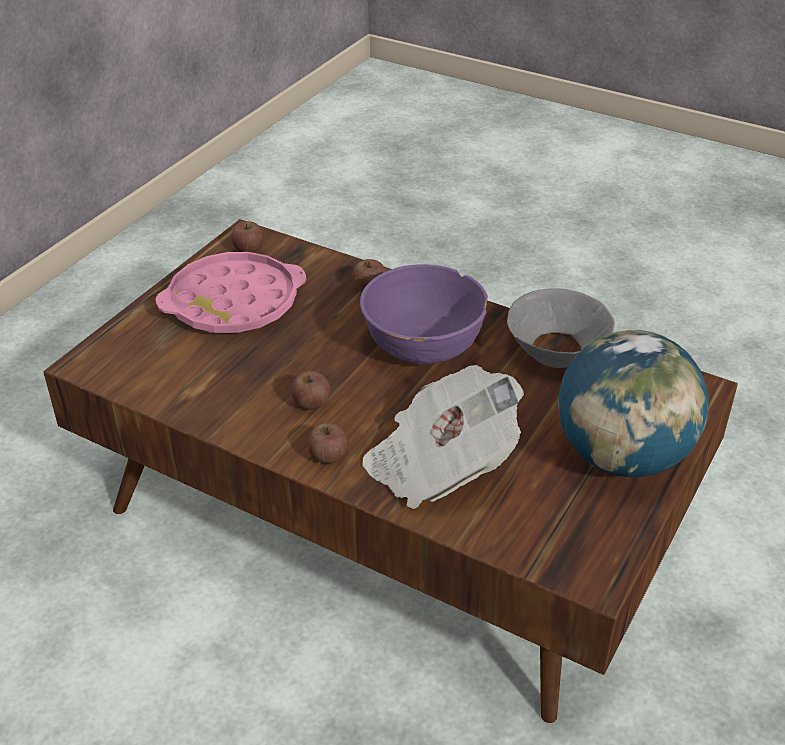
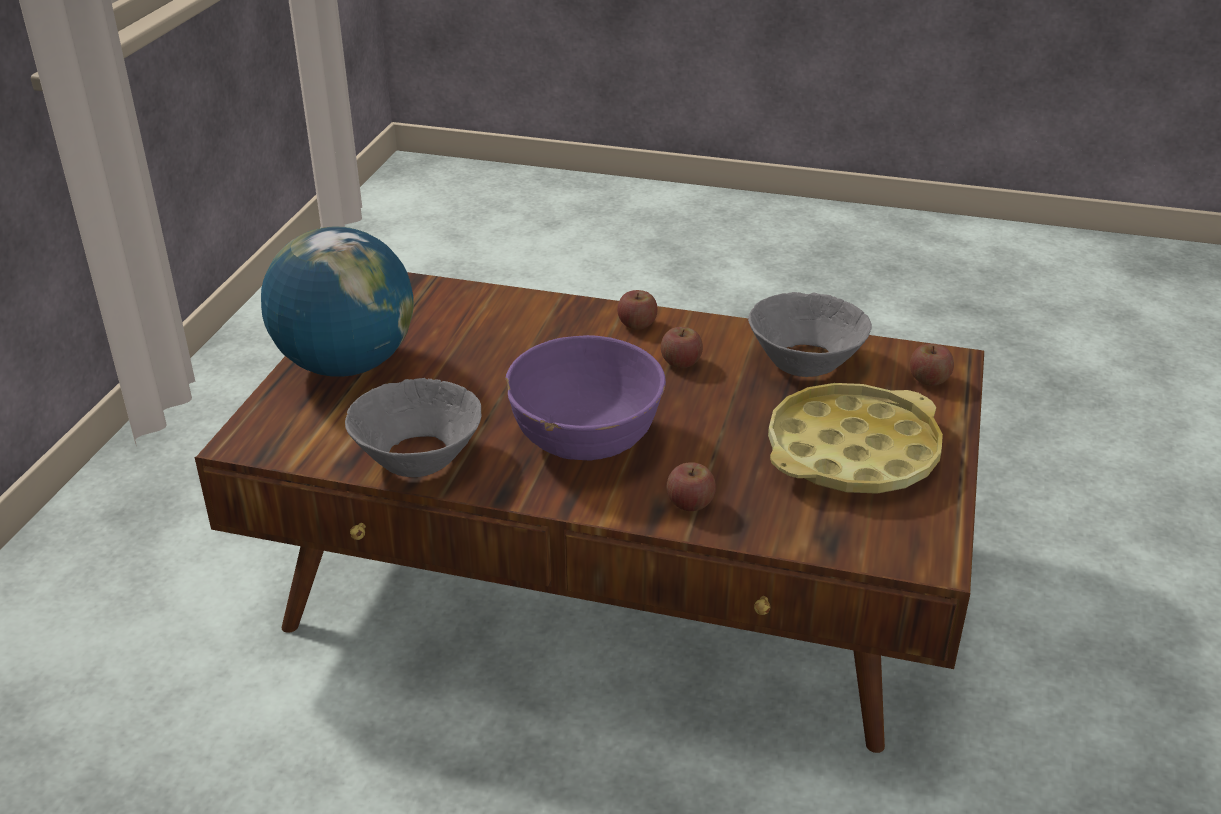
camera: 165 degrees right, 5 degrees down
pink tray [156,252,306,333] -> yellow tray [768,383,943,494]
apple [231,221,264,253] -> apple moved to [910,343,954,386]
newspaper [362,365,524,509] -> none
none -> grey bowl [748,292,872,377]

